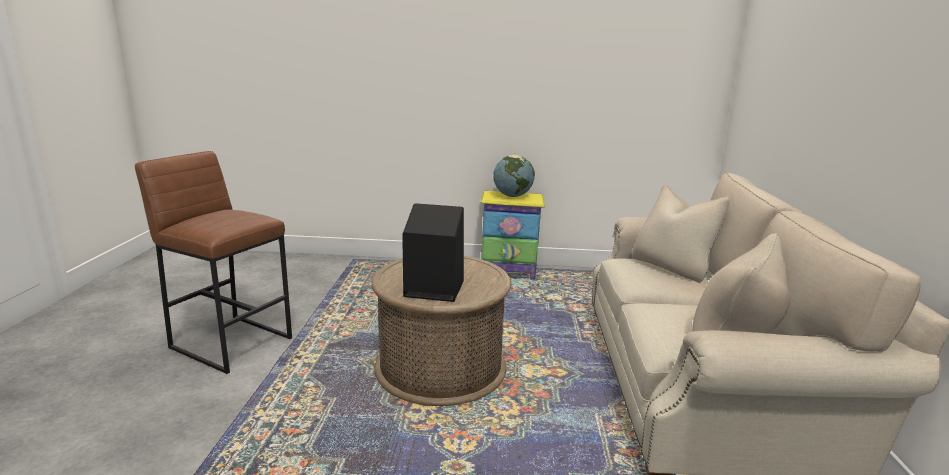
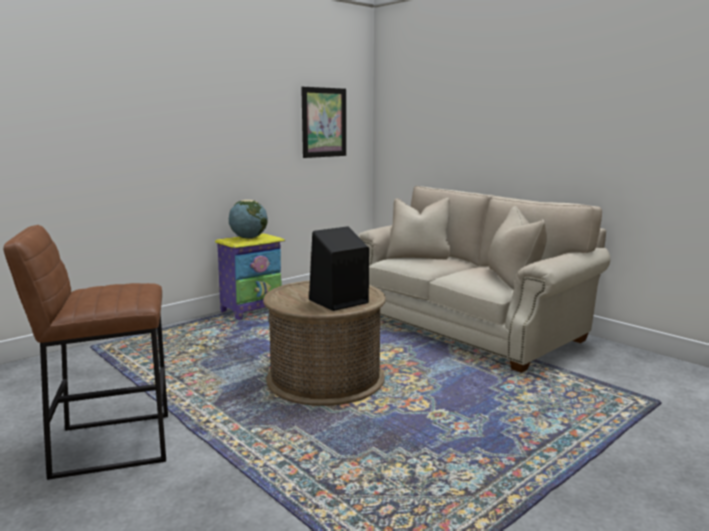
camera: 45 degrees left, 5 degrees down
none -> picture [301,87,346,158]

